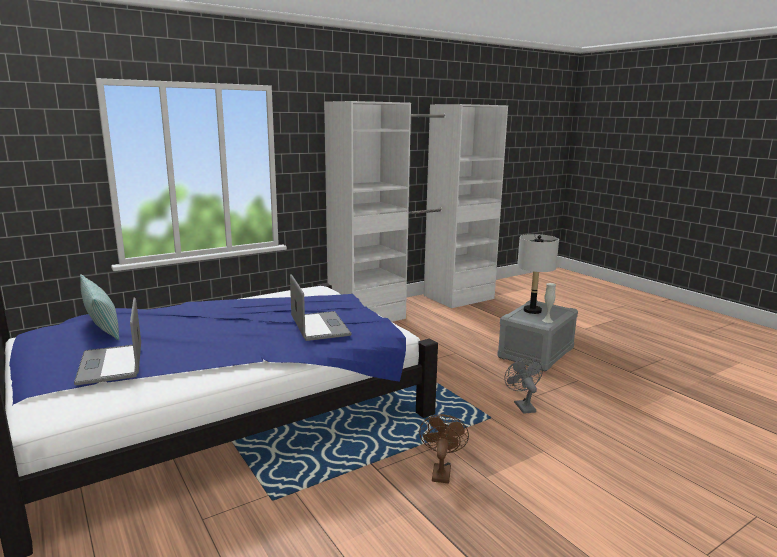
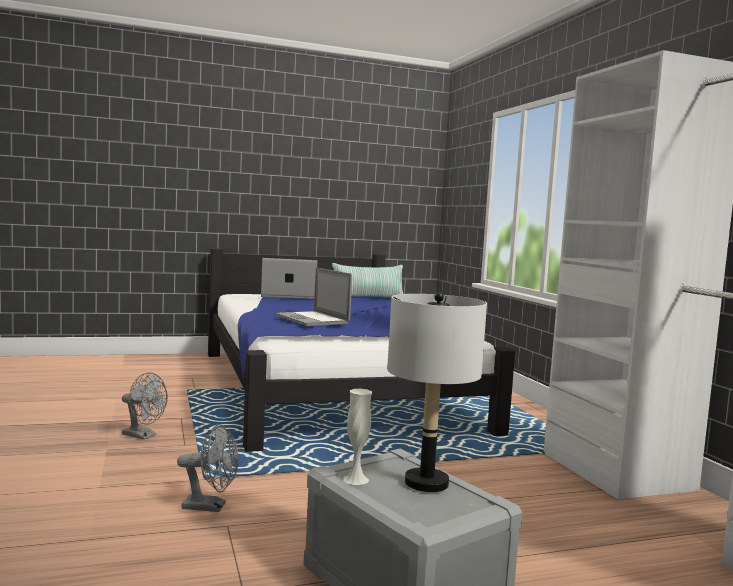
camera: 105 degrees right, 10 degrees down
laptop [290,274,351,341] -> laptop turned 60 degrees clockwise [274,267,352,326]
brown fan [419,414,469,483] -> grey fan [122,372,168,440]

